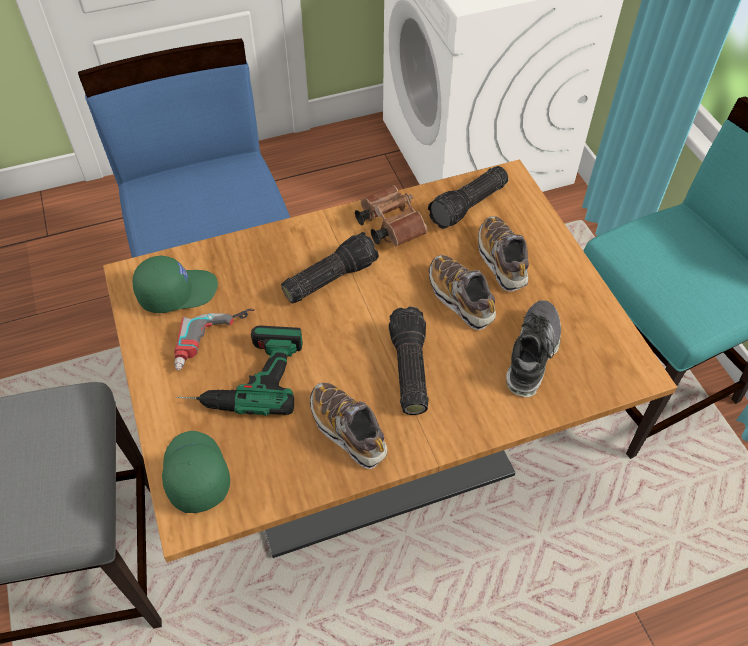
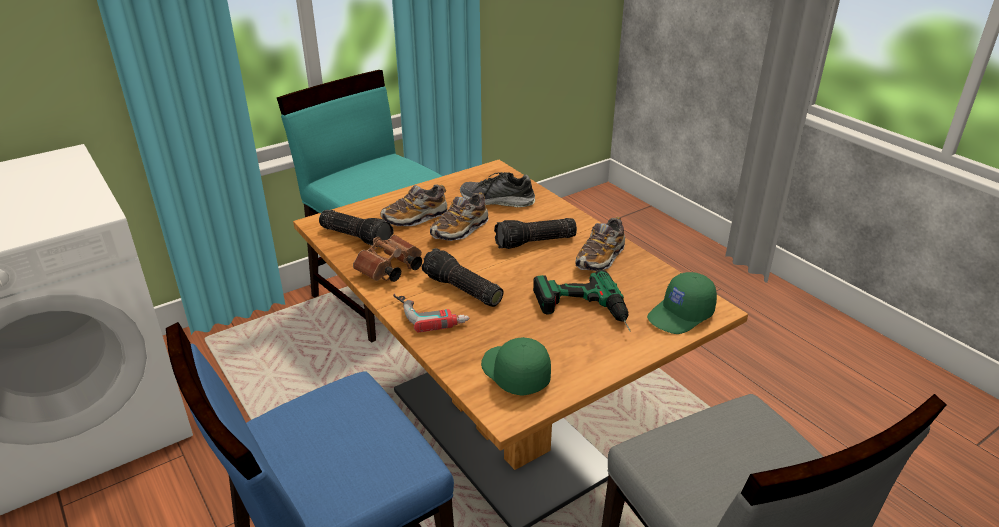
camera: 105 degrees left, 20 degrees down
power drill [174,309,255,371] -> power drill moved to [393,294,469,333]

